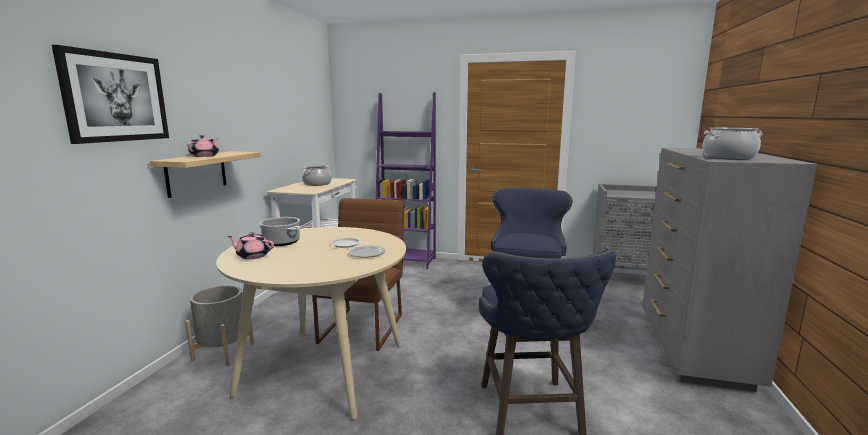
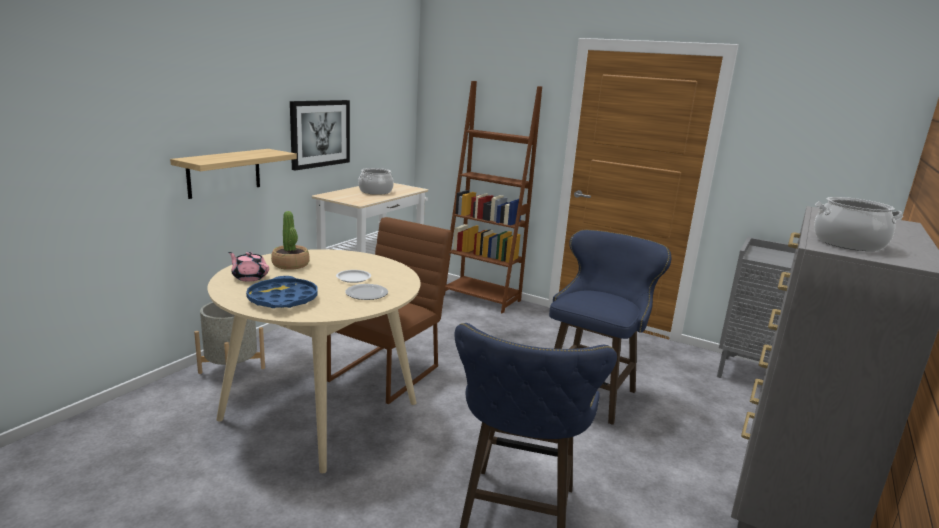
camera: 15 degrees right, 5 degrees up
picture [52,45,169,144] -> picture moved to [290,100,350,171]
pink teapot [187,135,219,157] -> none
cooking pot [259,217,301,246] -> potted plant [271,211,310,270]
purple bookcase [376,92,436,269] -> brown bookcase [444,81,542,313]
none -> blue tray [246,276,318,308]

